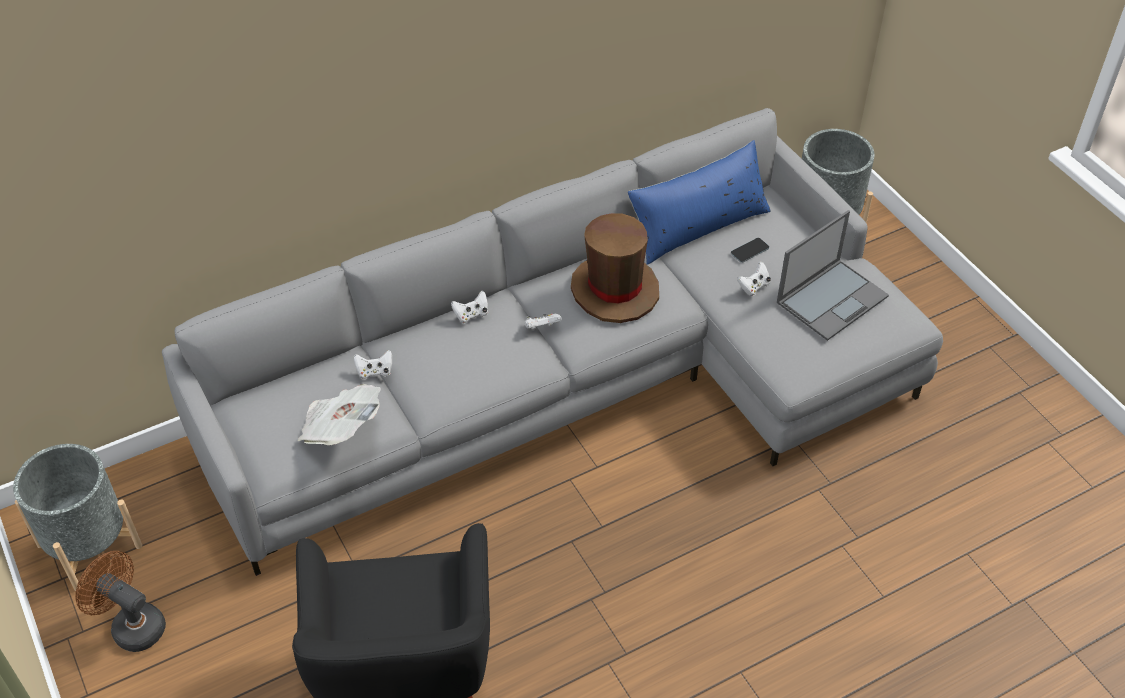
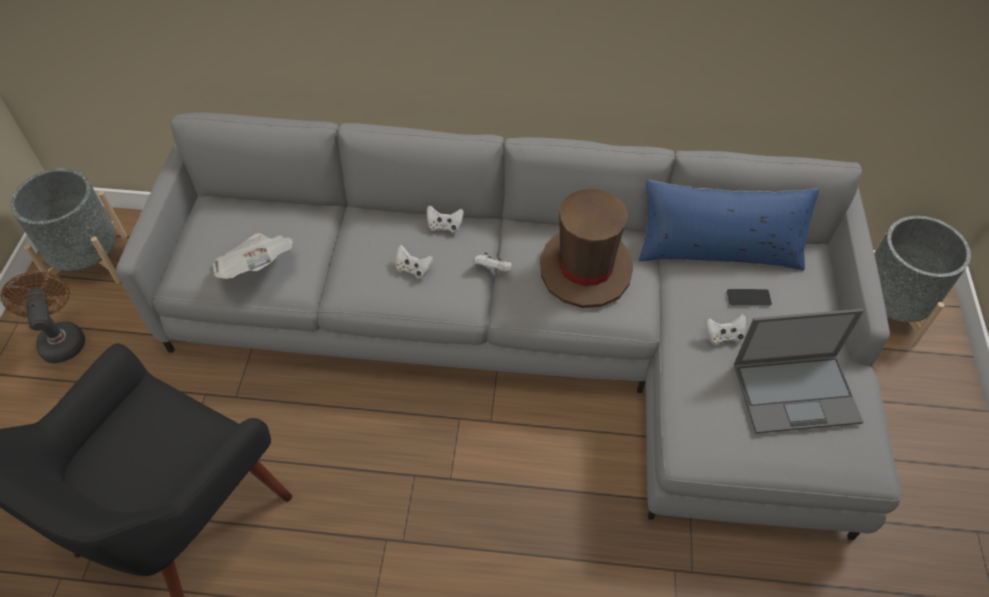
camera: 35 degrees right, 5 degrees up
white game controller [354,350,392,379] -> white game controller moved to [396,245,434,279]

